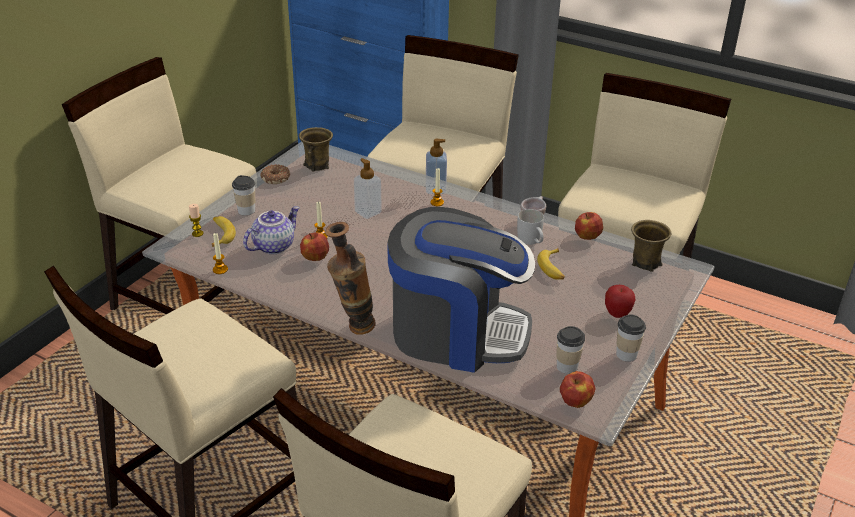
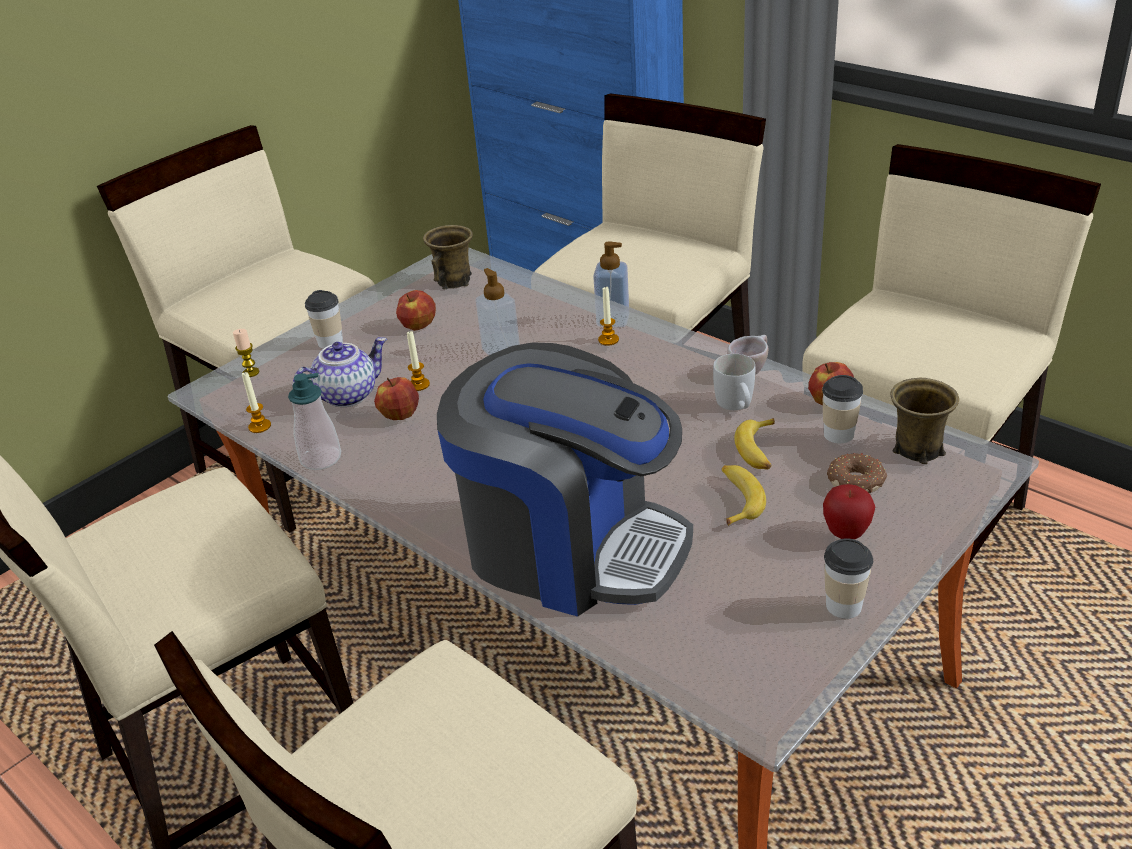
camera: 15 degrees right, 0 degrees up
banana [212,216,236,247] -> banana moved to [722,465,766,526]
donut [260,165,290,184] -> donut moved to [827,453,887,493]
vase [325,222,376,335] -> none
cup [556,326,585,374] -> cup moved to [822,375,863,443]
apple [560,371,596,408] -> apple moved to [396,290,436,331]
none -> soap dispenser [288,373,341,470]

